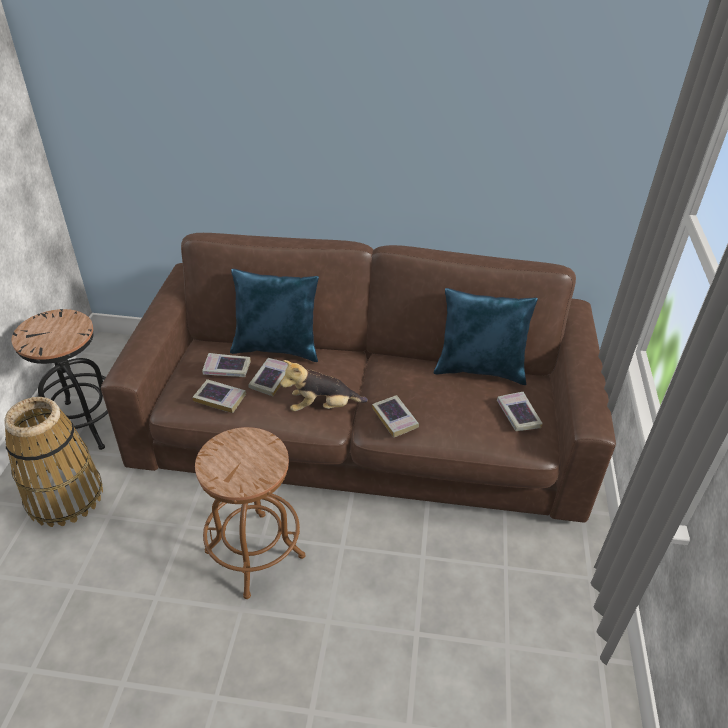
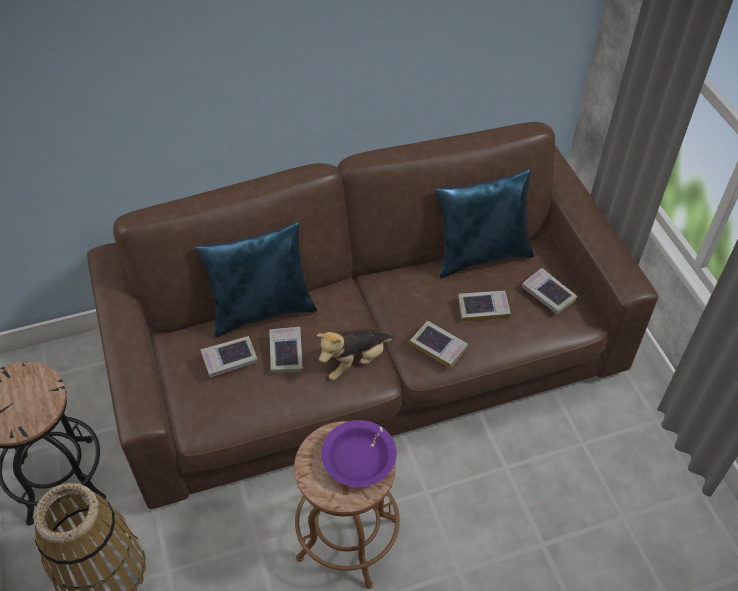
camera: 25 degrees left, 10 degrees up
book [192,379,246,413] -> book moved to [458,291,511,321]
none -> purple bowl [321,420,397,487]

